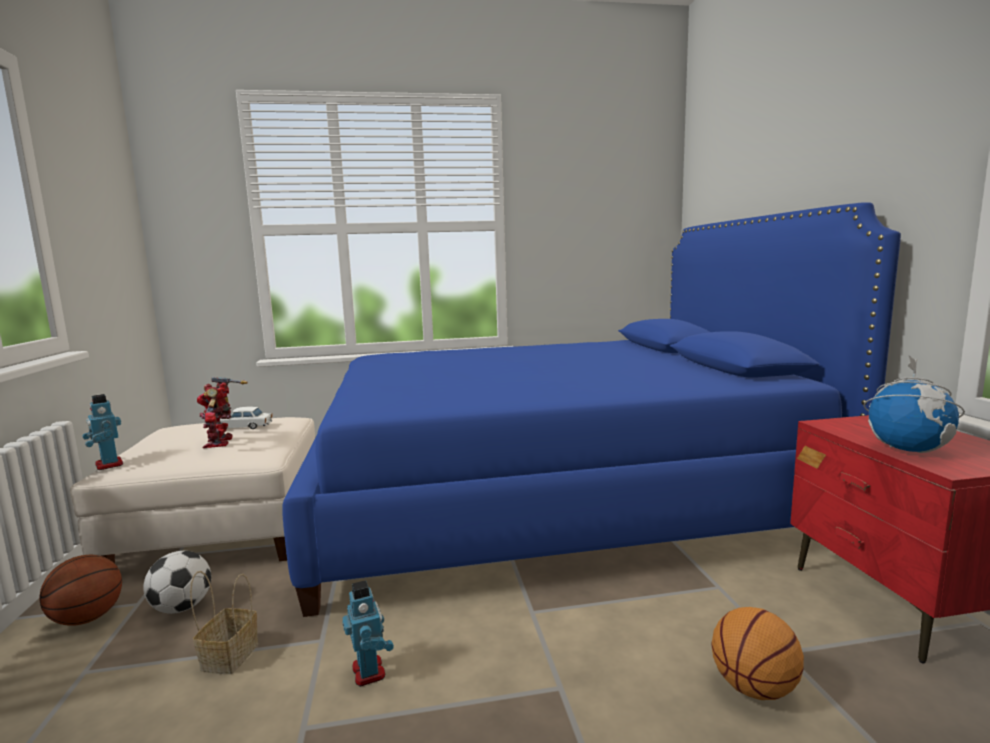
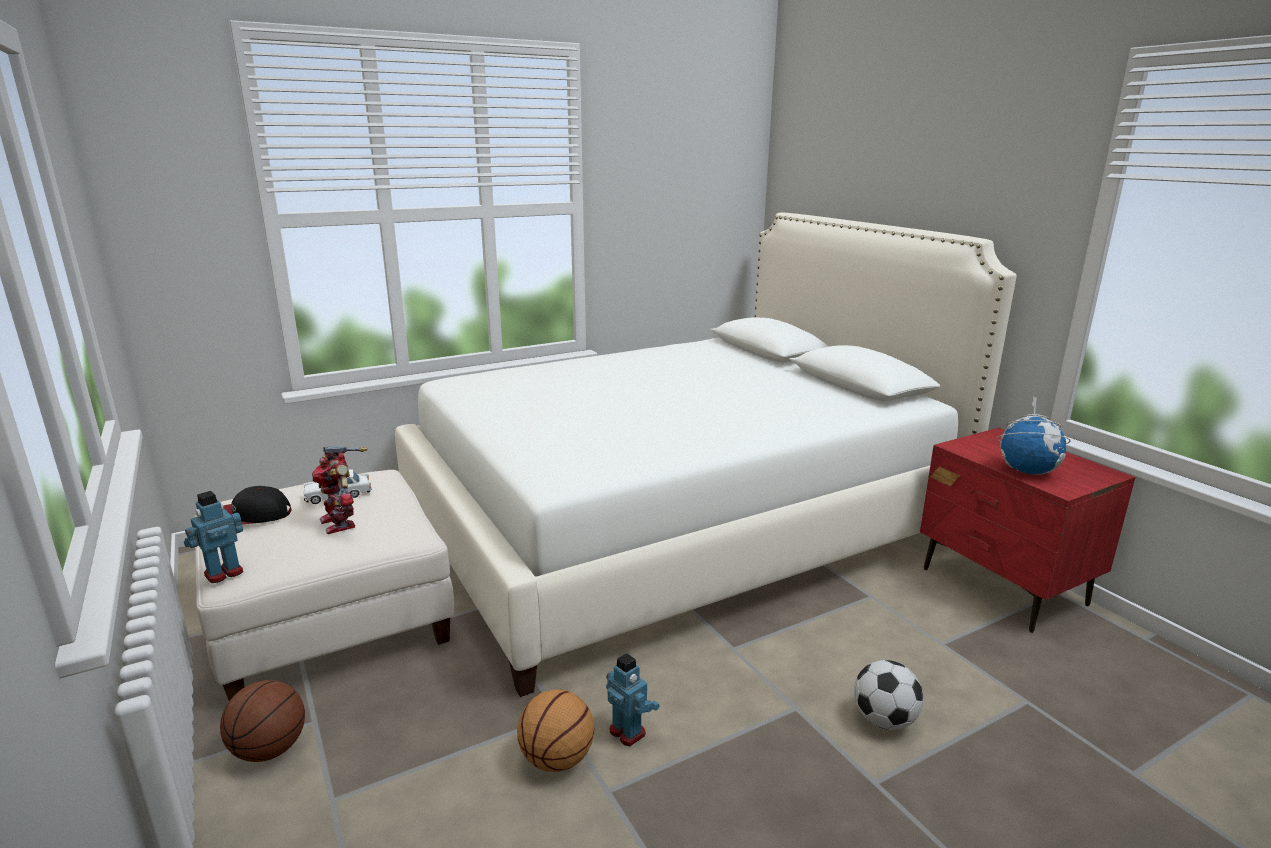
camera: 20 degrees left, 10 degrees up
toy robot [82,394,123,470] -> toy robot turned 105 degrees clockwise [184,491,244,583]
football [143,551,211,614] -> football moved to [854,660,923,730]
basket [190,571,258,674] -> none
blue bed [282,202,901,617] -> white bed [395,212,1017,697]
basketball [711,607,804,700] -> basketball moved to [517,689,595,772]
none -> cap [223,486,291,524]

